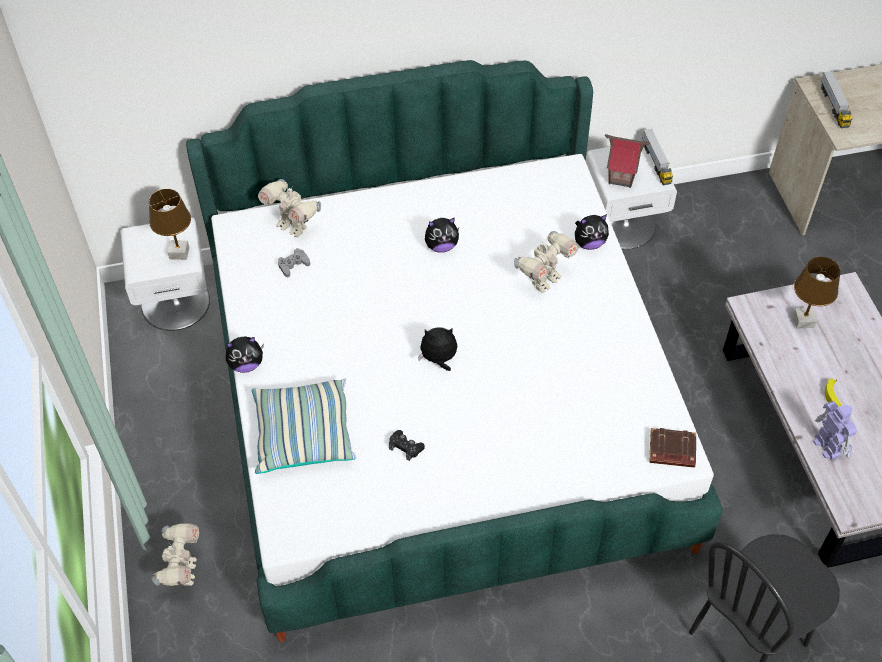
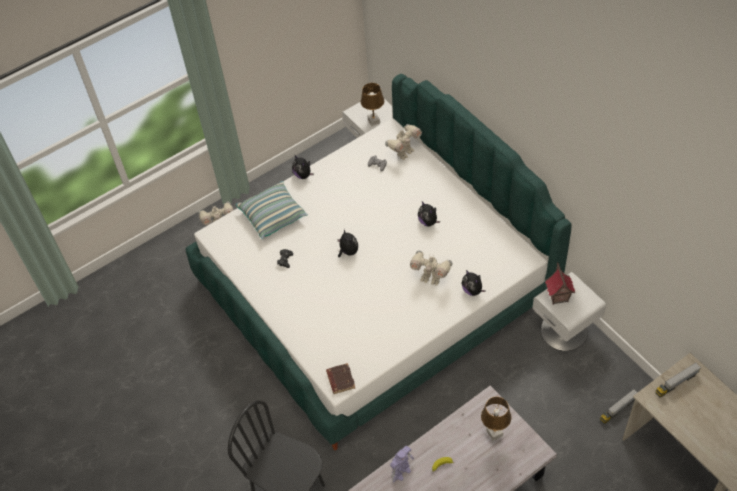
camera: 70 degrees right, 0 degrees up
toy robot [258,179,321,237] -> toy robot turned 150 degrees counterclockwise [385,124,422,160]
toy truck [642,129,673,185] -> toy truck moved to [600,389,638,424]

